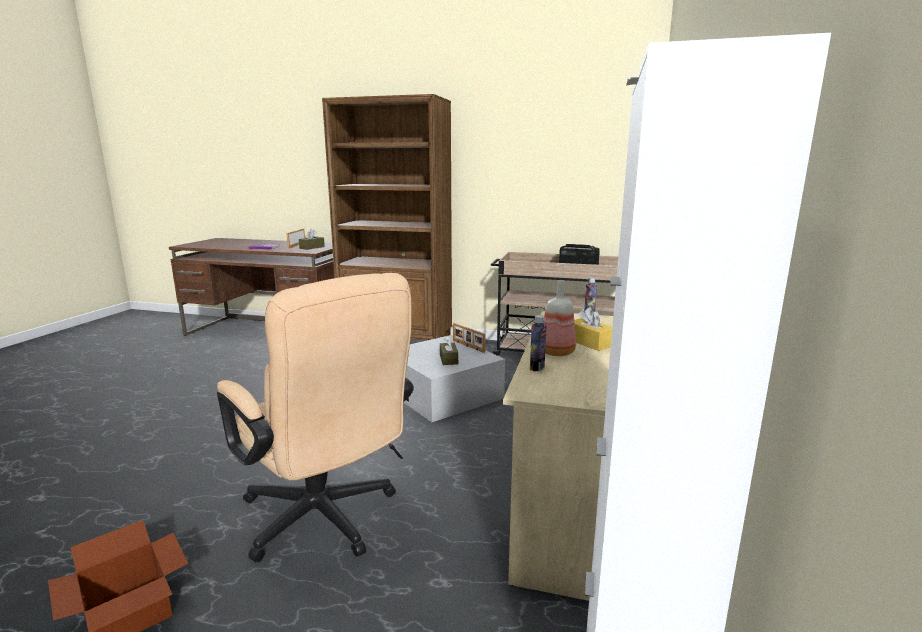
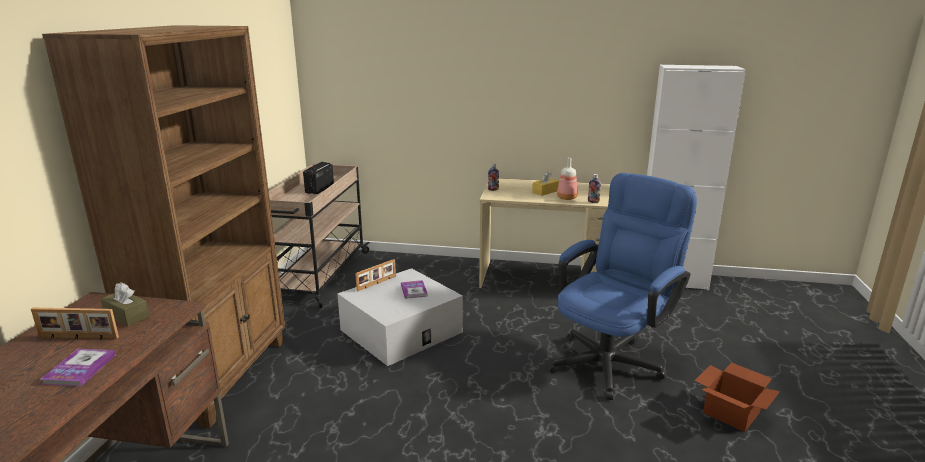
camera: 95 degrees left, 5 degrees up
beige office chair [217,273,414,562] -> blue office chair [548,173,697,400]
brown tissue box [440,336,458,365] -> book [401,280,428,299]

